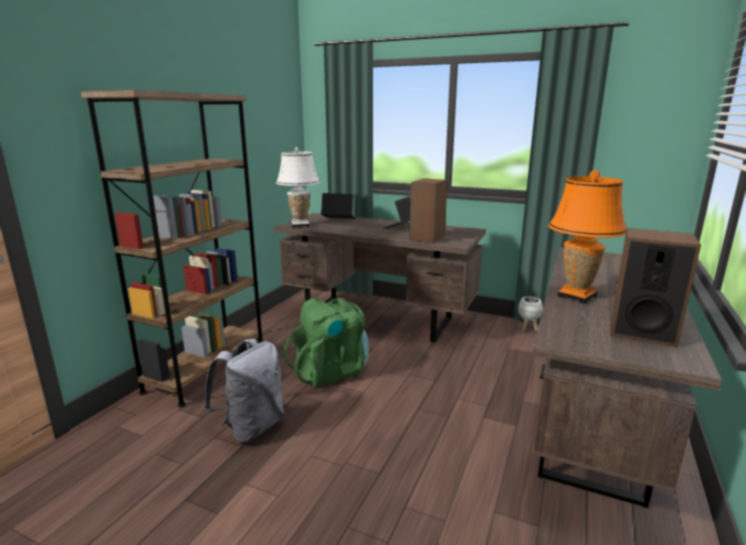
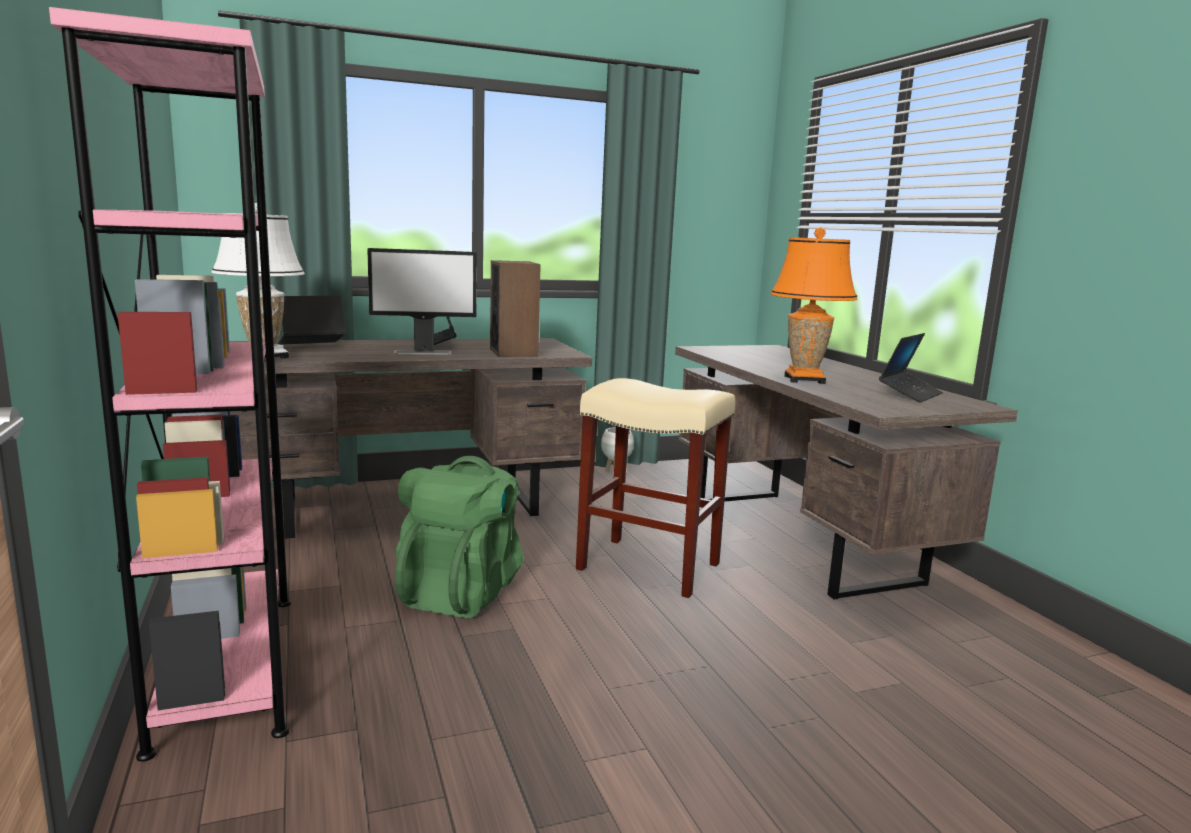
camera: 45 degrees left, 5 degrees down
brown bookcase [81,90,263,408] -> pink bookcase [49,7,291,762]
grey backpack [203,339,284,443] -> none
speaker [611,228,701,347] -> laptop [879,333,943,402]
none -> monitor [367,248,477,355]
none -> beige stool [576,378,735,598]

